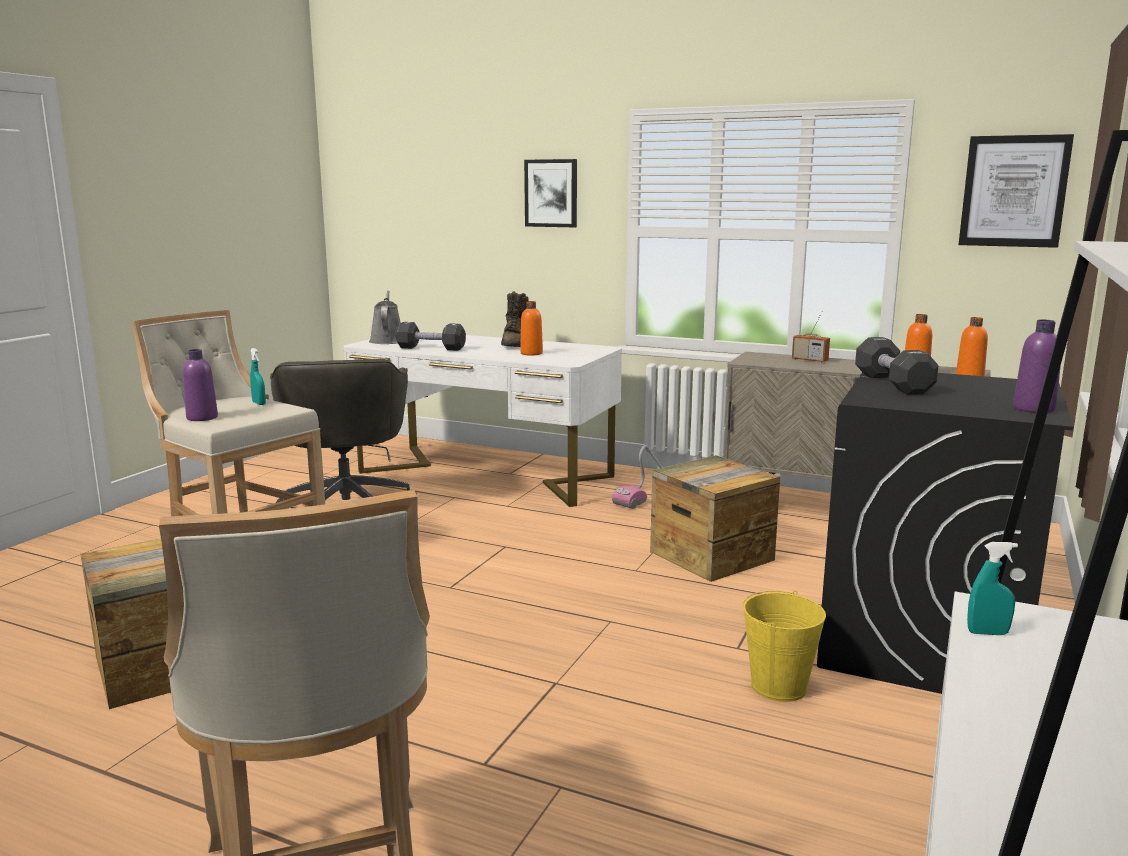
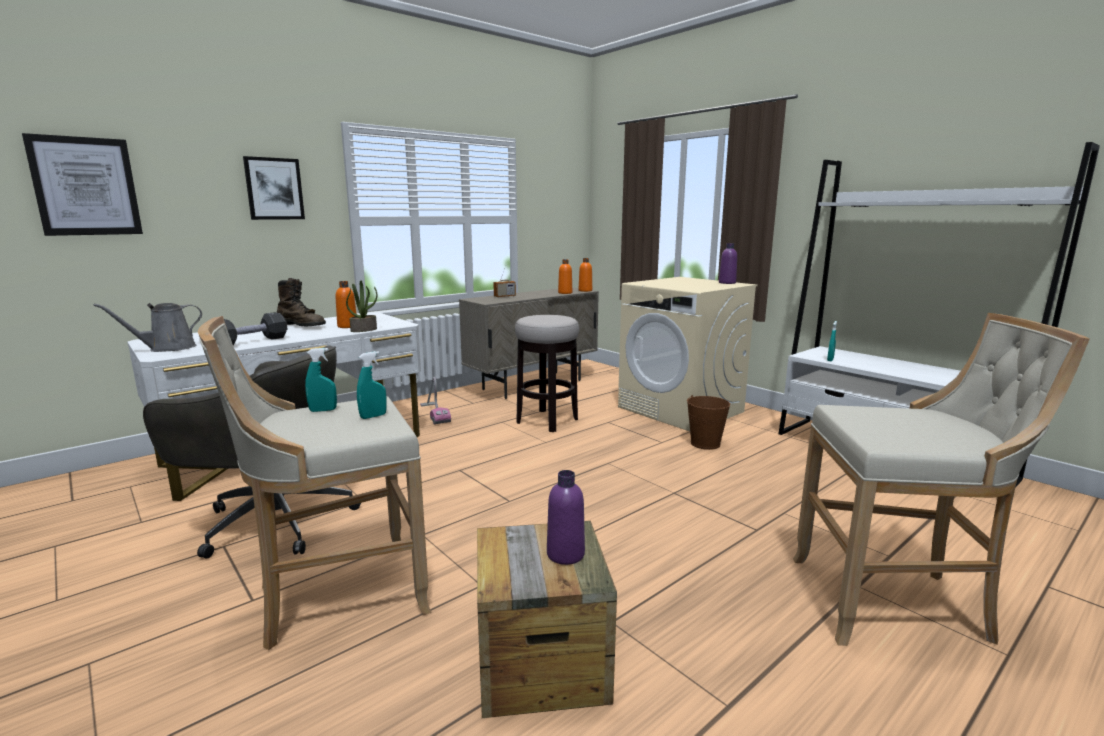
camera: 65 degrees left, 0 degrees up
purple bottle [183,349,218,421] -> purple bottle moved to [547,470,585,565]
grey watering can [369,290,401,344] -> grey watering can turned 60 degrees counterclockwise [94,303,202,352]
crate [650,455,780,582] -> stool [515,315,579,432]
yellow bucket [742,590,826,702] -> brown bucket [687,395,730,450]
black washing machine [817,372,1074,694] -> beige washing machine [618,277,758,431]
black dumbbell [855,337,938,395] -> none
picture [959,134,1074,248] -> picture moved to [22,133,143,236]
none -> potted plant [346,281,377,332]
none -> turquoise spray bottle [357,351,387,419]

